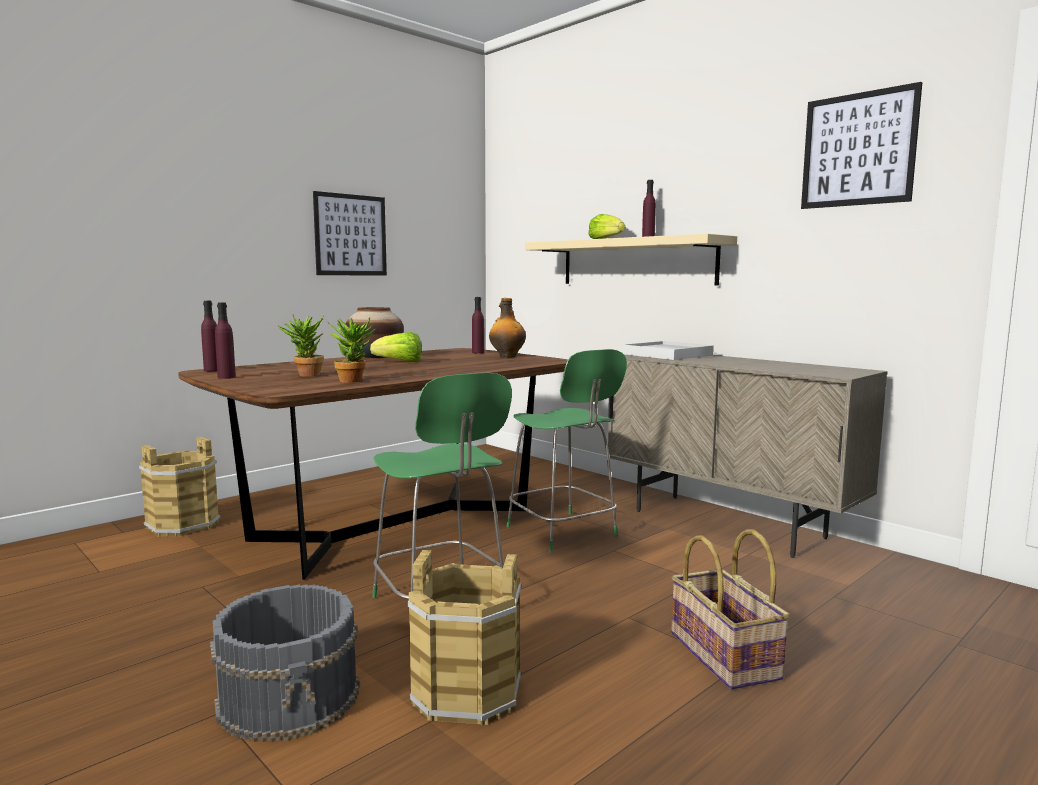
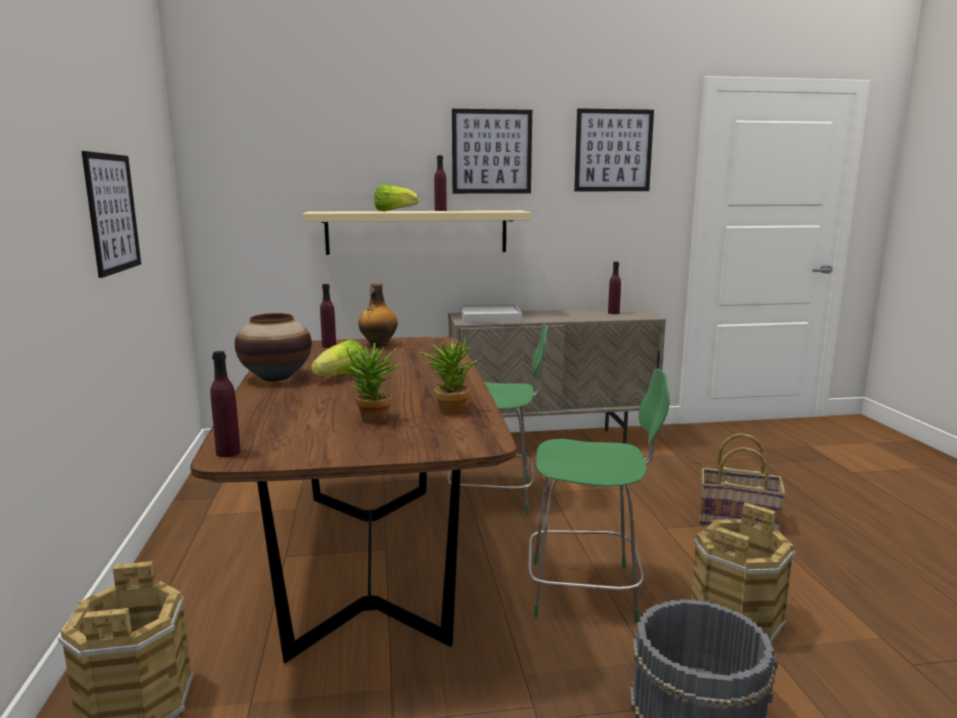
camera: 55 degrees left, 5 degrees up
purple bottle [215,302,236,379] -> purple bottle moved to [608,262,621,314]
none -> picture [452,109,532,194]

